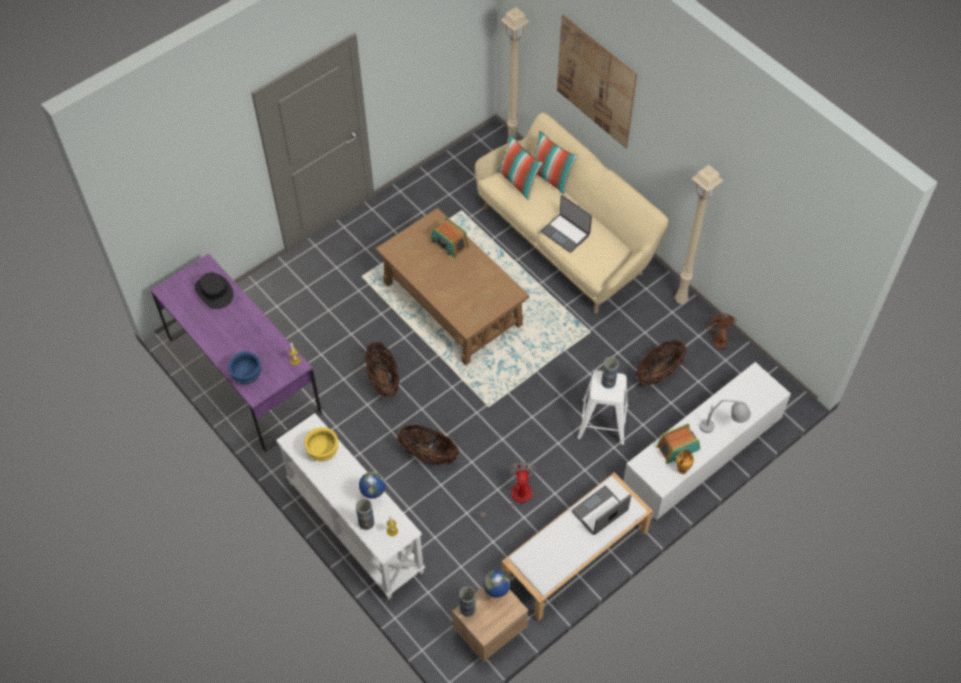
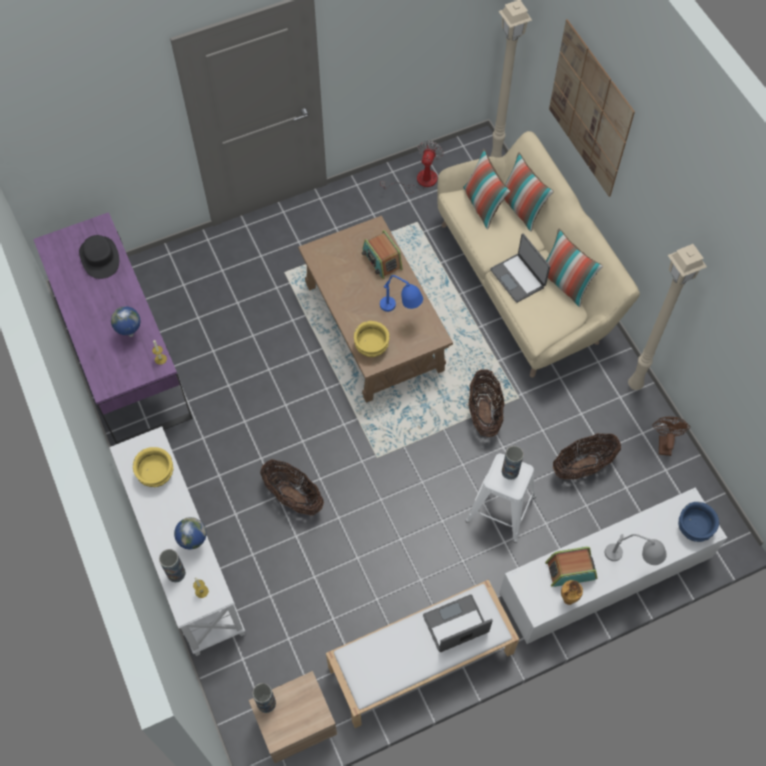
camera: 15 degrees right, 5 degrees up
blue bowl [228,351,261,384] -> blue bowl moved to [678,502,719,542]
basket [365,342,400,397] -> basket moved to [469,369,504,437]
fan [480,462,536,516] -> fan moved to [380,141,444,194]
globe [483,570,510,598] -> globe moved to [111,306,141,337]
none -> yellow bowl [354,321,390,357]
none -> blue table lamp [380,275,423,312]
none -> pillow [546,229,603,307]

